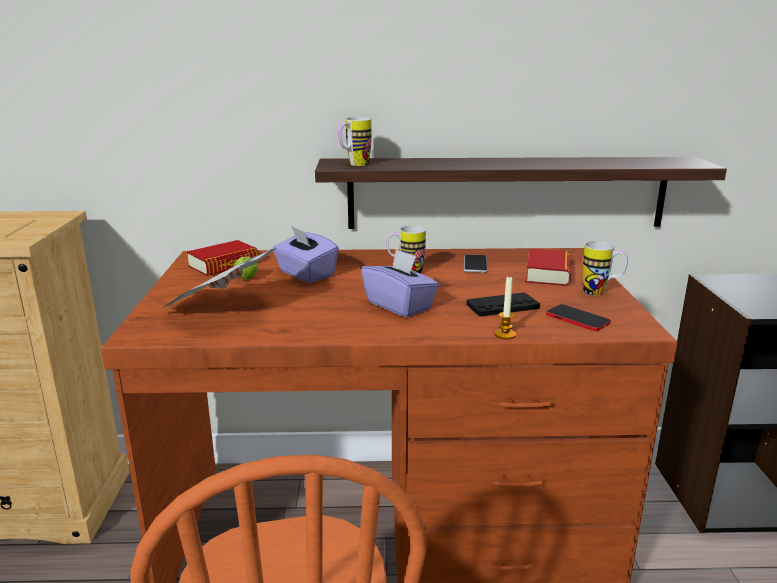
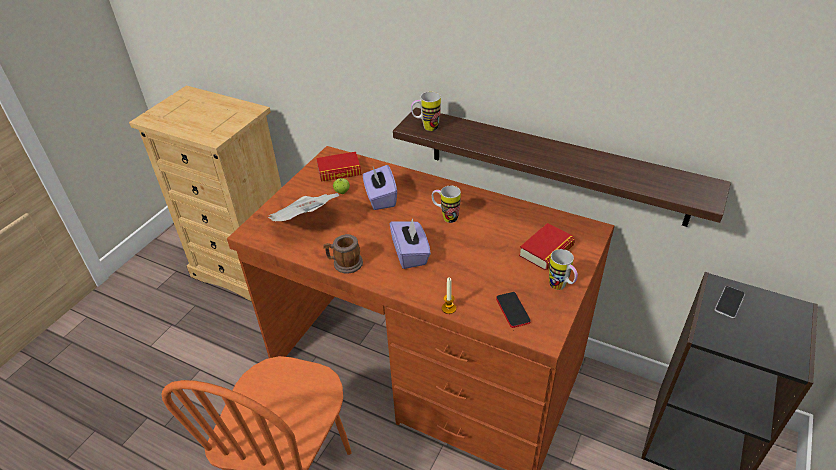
camera: 30 degrees right, 20 degrees up
phone [464,255,488,273] -> phone moved to [715,286,745,318]
black game controller [466,292,540,316] -> none
none -> mug [323,234,363,274]

